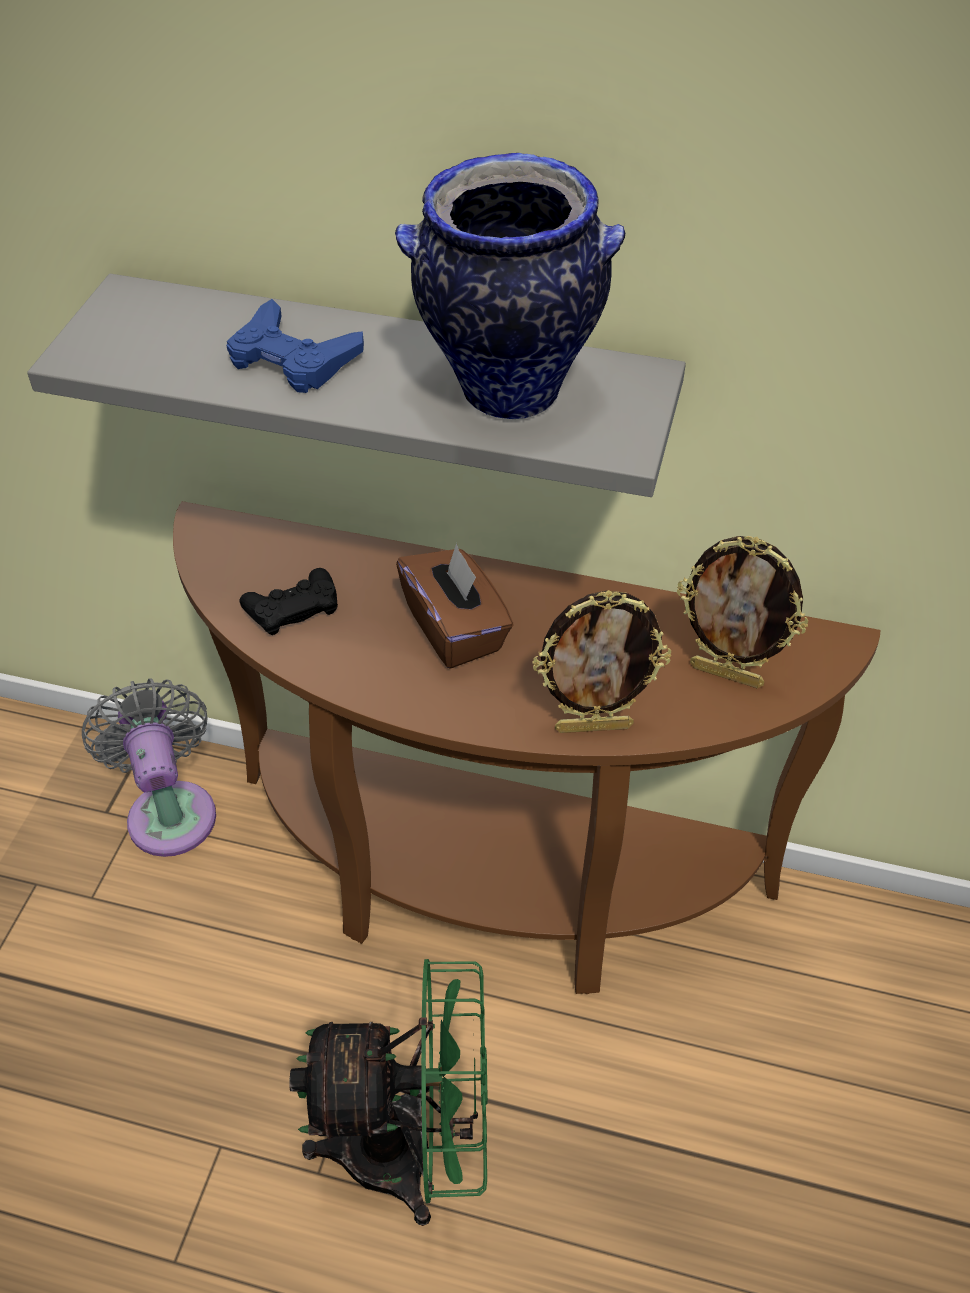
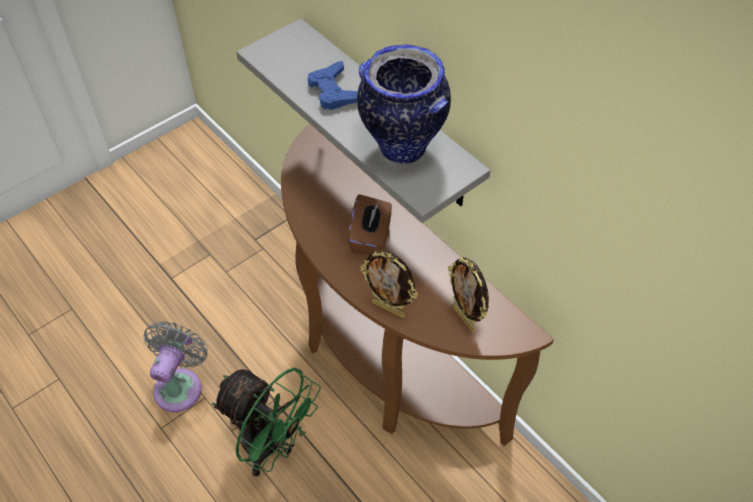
camera: 35 degrees right, 5 degrees up
grey fan [82,678,216,857] -> grey fan moved to [143,321,208,412]
black game controller [239,568,338,635] -> none

